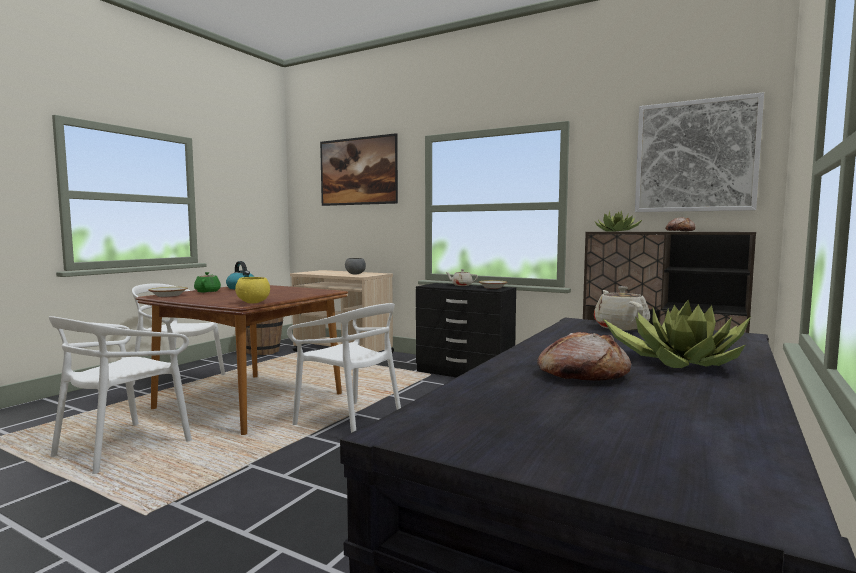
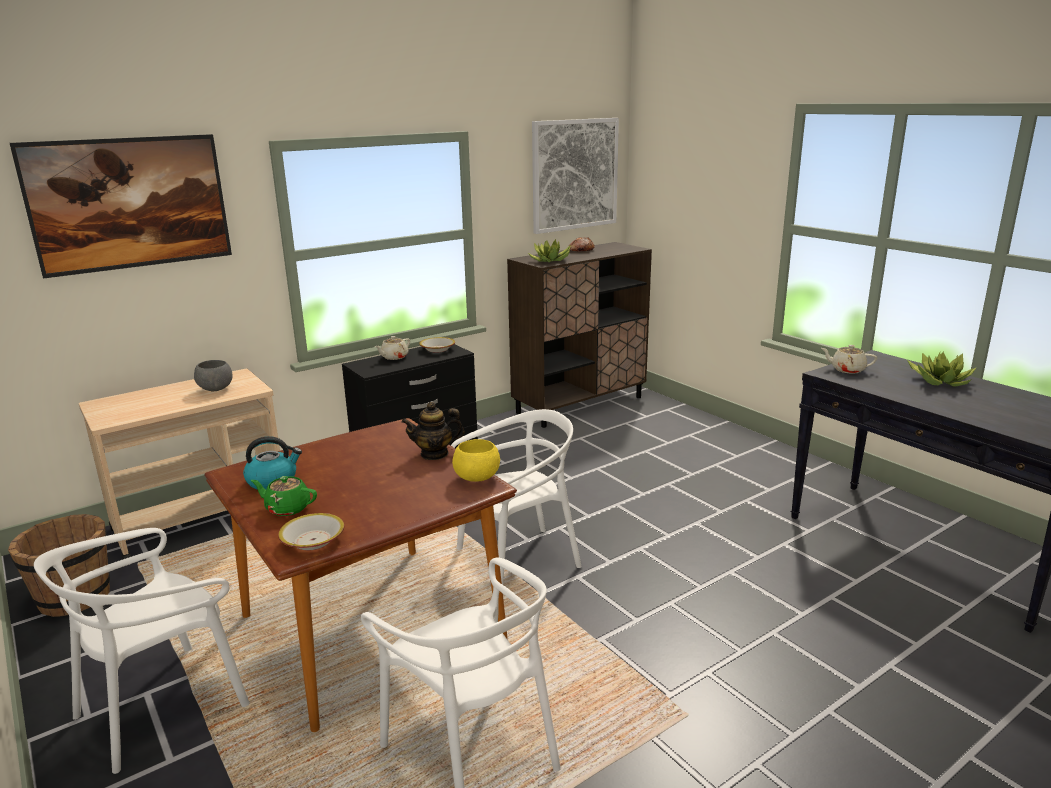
camera: 65 degrees left, 15 degrees up
bread [537,332,631,381] -> none
none -> teapot [401,402,465,460]

